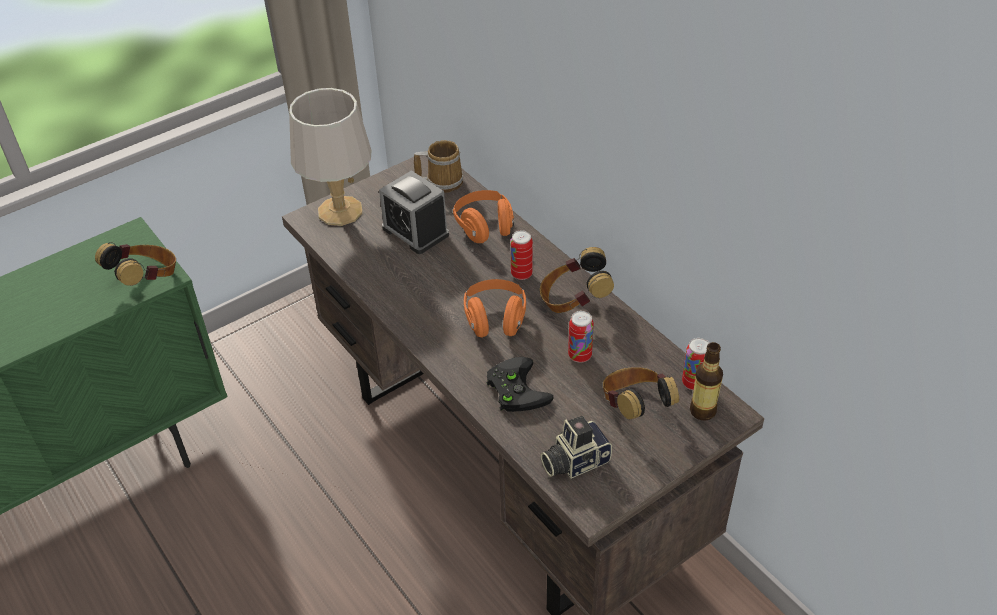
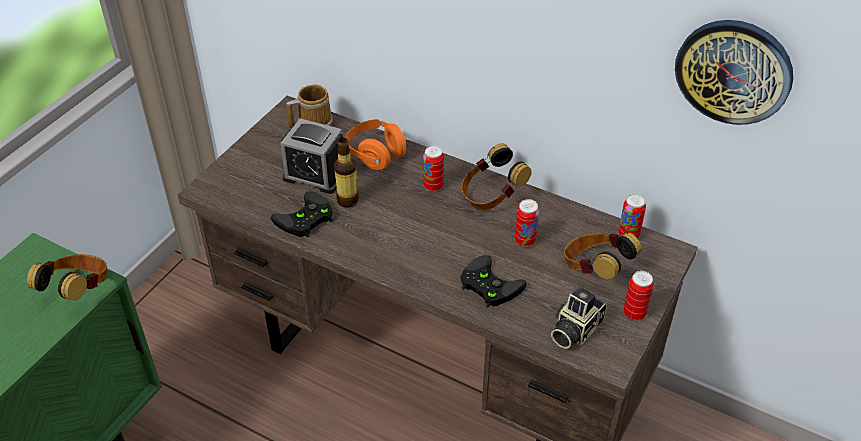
camera: 25 degrees left, 0 degrees up
grey table lamp [289,88,371,226] -> none
orange headphones [464,279,526,338] -> none
bottle [690,342,723,421] -> bottle moved to [334,138,359,208]
none -> black game controller [271,191,333,238]
none -> can [624,271,654,320]
none -> wall clock [675,20,793,125]

